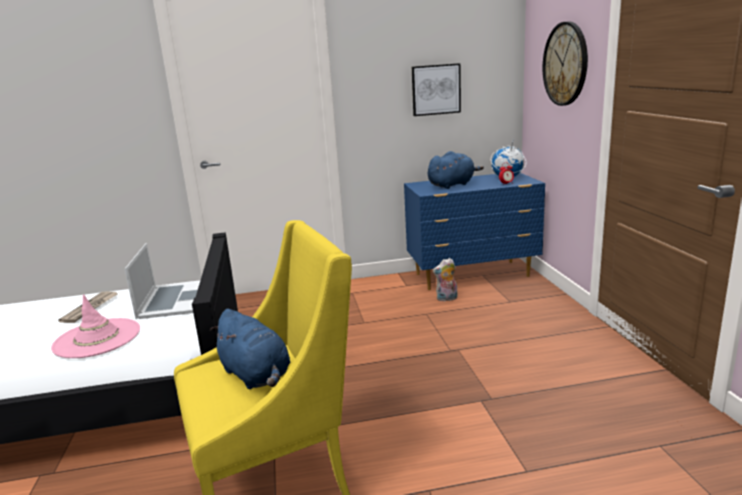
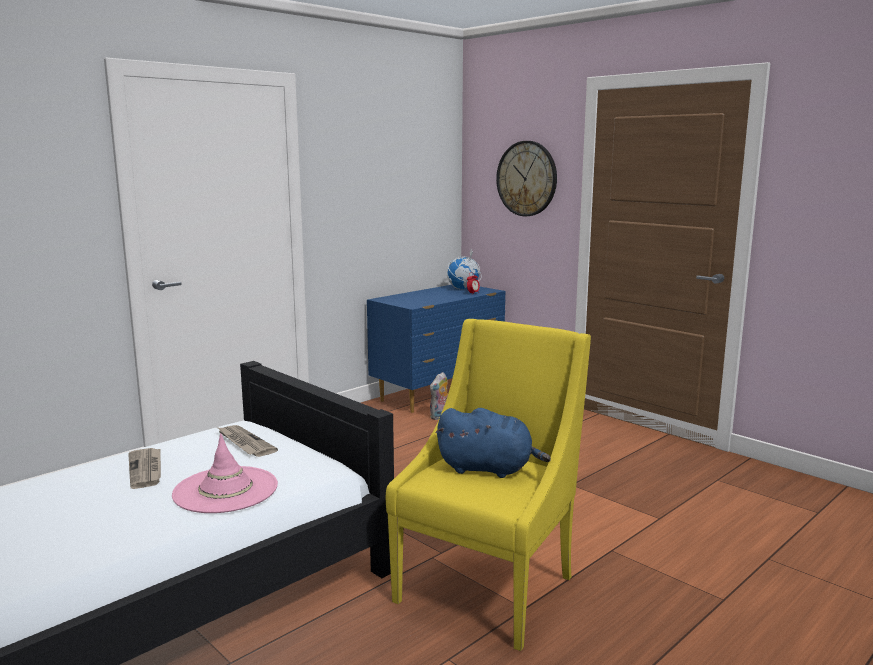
camera: 35 degrees left, 5 degrees down
laptop [124,243,200,319] -> newspaper [217,425,278,457]
picture [412,63,461,116] -> none
blue plush toy [428,151,484,189] -> none

